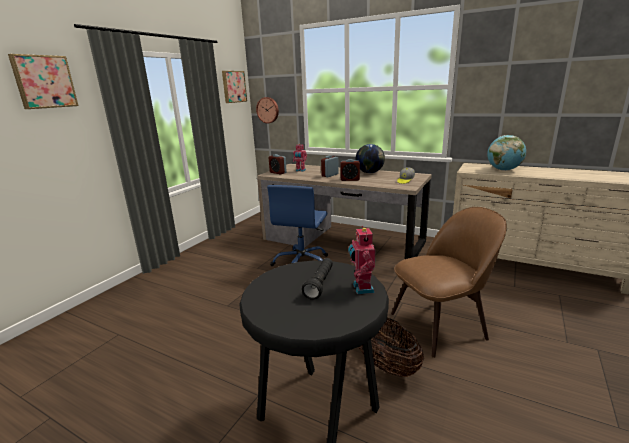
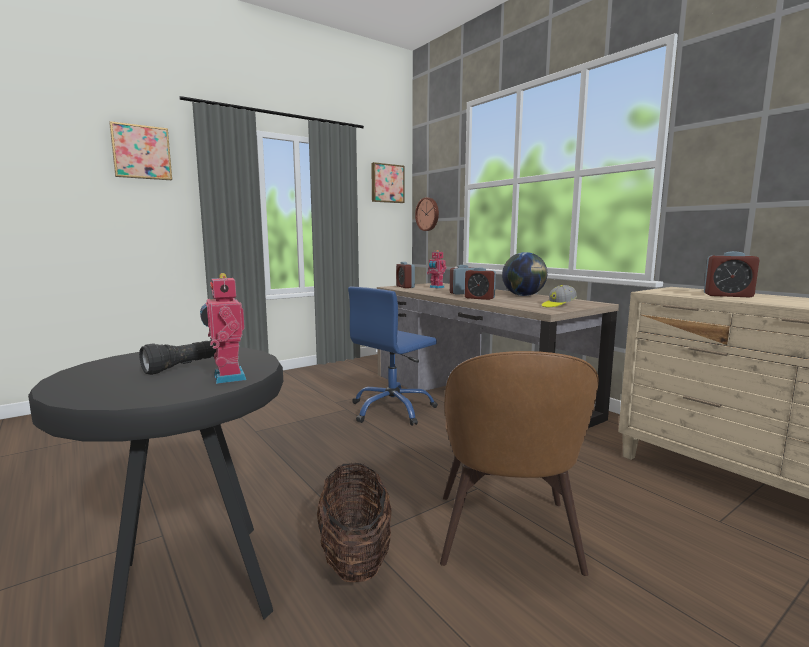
camera: 25 degrees right, 10 degrees down
toy robot [348,226,375,294] -> toy robot turned 45 degrees counterclockwise [200,273,246,384]
brown chair [391,207,507,358] -> brown chair turned 90 degrees clockwise [440,351,599,576]
globe [487,135,526,171] -> alarm clock [704,251,759,297]

